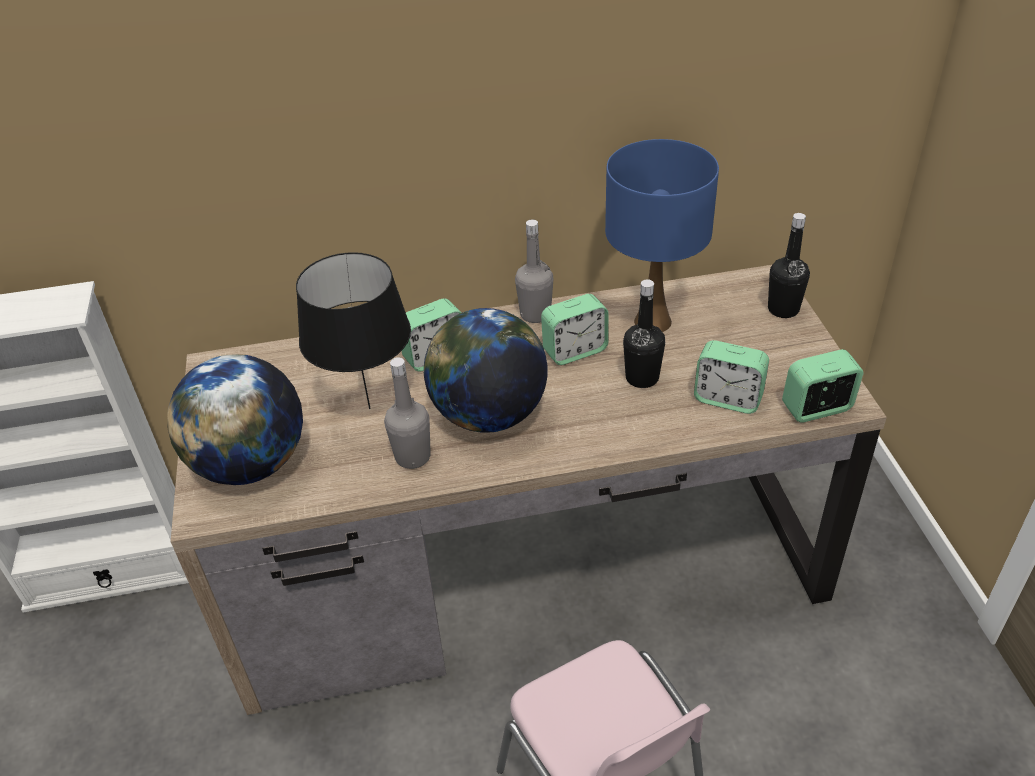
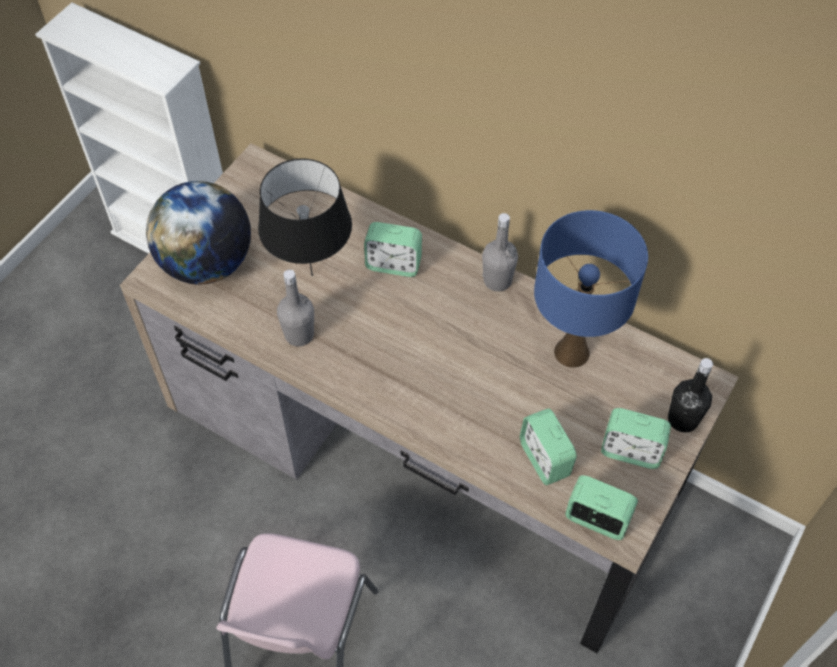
camera: 40 degrees right, 15 degrees up
globe [424,308,548,433] -> none
alarm clock [541,294,608,365] -> alarm clock moved to [601,408,671,469]
black bottle [623,279,665,388] -> none

